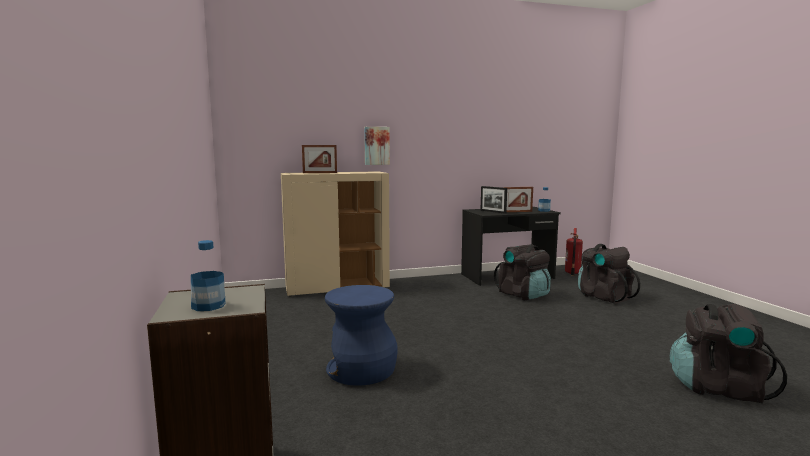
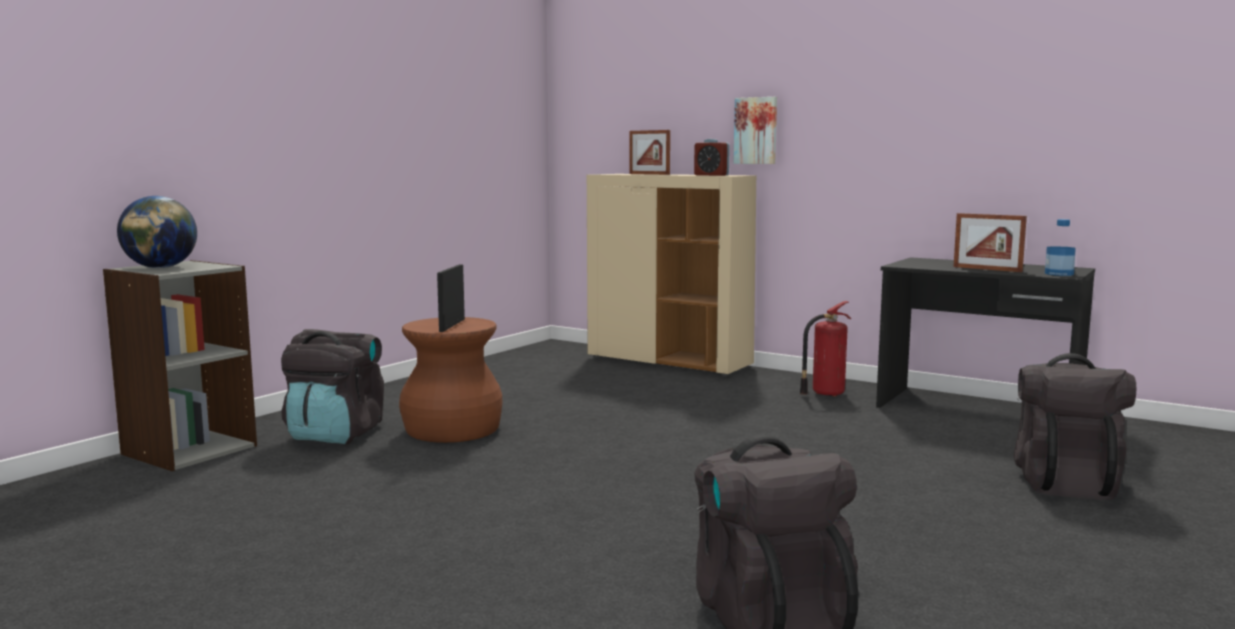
camera: 50 degrees right, 0 degrees up
bottle [191,240,226,311] -> globe [117,196,197,268]
blue stool [325,285,398,386] -> brown stool [399,317,502,443]
picture frame [480,186,507,214] -> picture frame moved to [437,264,465,332]
black backpack [494,244,551,300] -> black backpack moved to [281,329,384,444]
fire extinguisher [565,228,583,276] -> fire extinguisher moved to [800,301,851,397]
none -> alarm clock [694,139,730,176]

